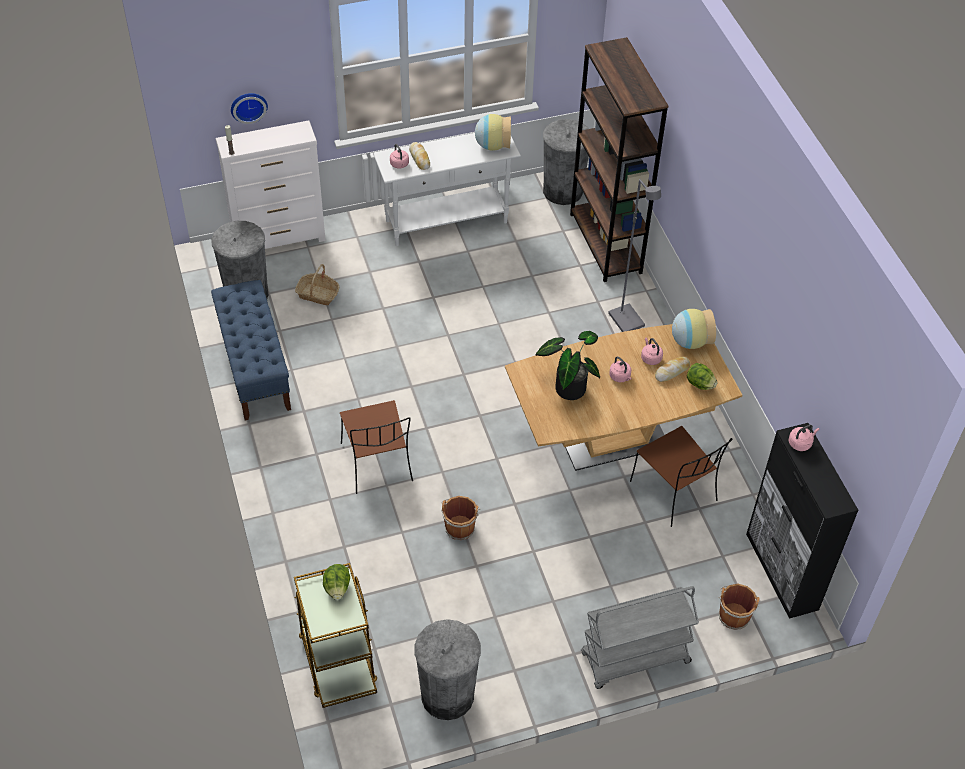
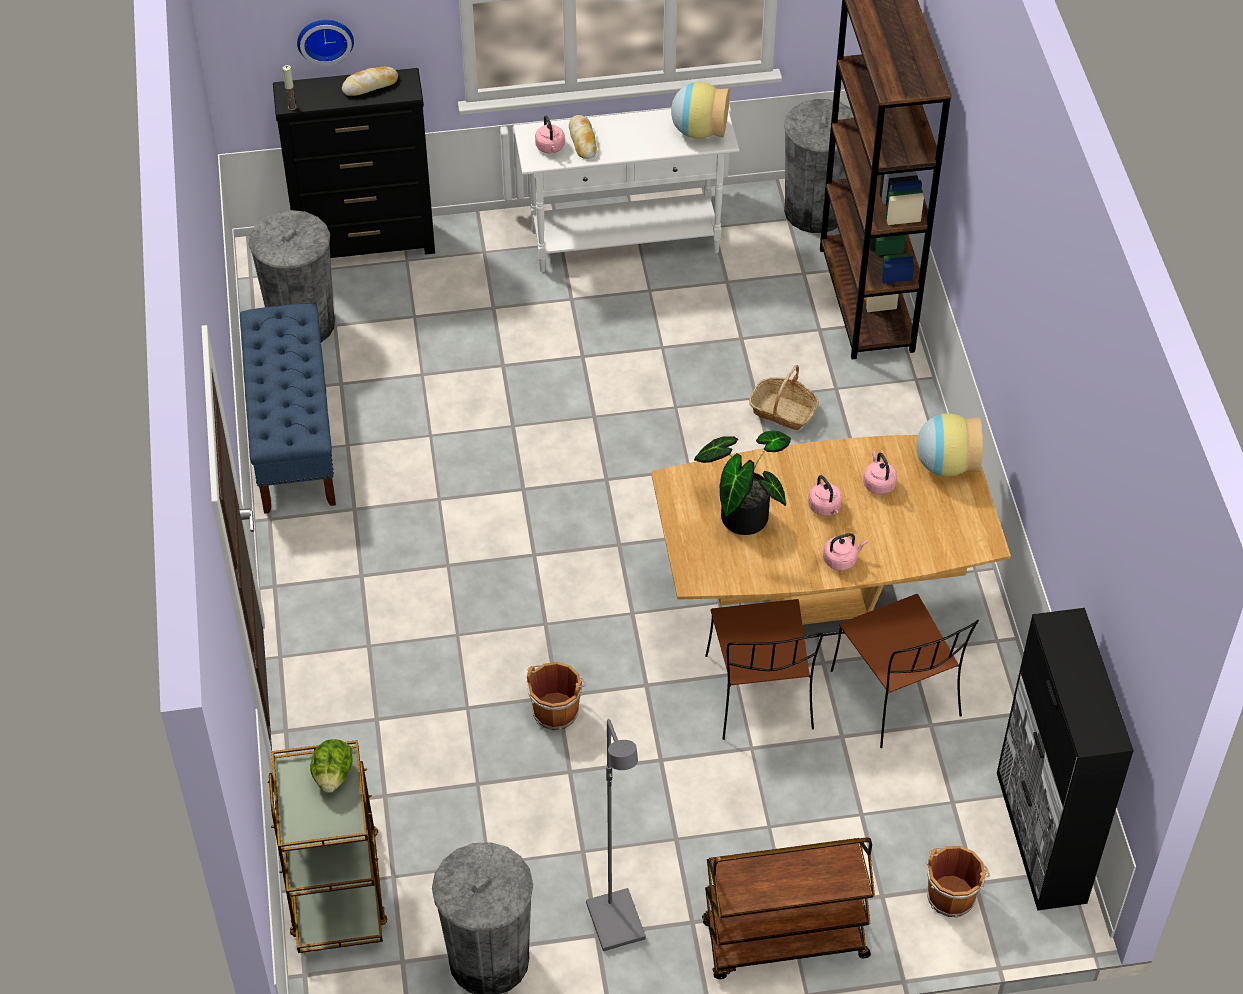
camera: 10 degrees right, 0 degrees up
white dresser [216,120,326,249] -> black dresser [273,68,435,258]
basket [295,264,339,305] -> basket moved to [749,365,819,430]
brown chair [340,400,413,494] -> brown chair moved to [705,599,824,740]
grey cart [581,586,699,689] -> brown cart [702,838,875,979]
grey floor lamp [608,179,661,332] -> grey floor lamp moved to [586,719,646,951]
bread [655,357,690,382] -> bread moved to [342,67,398,96]
lettuce [687,363,718,390] -> none
pink kettle [789,425,820,451] -> pink kettle moved to [823,533,868,570]

